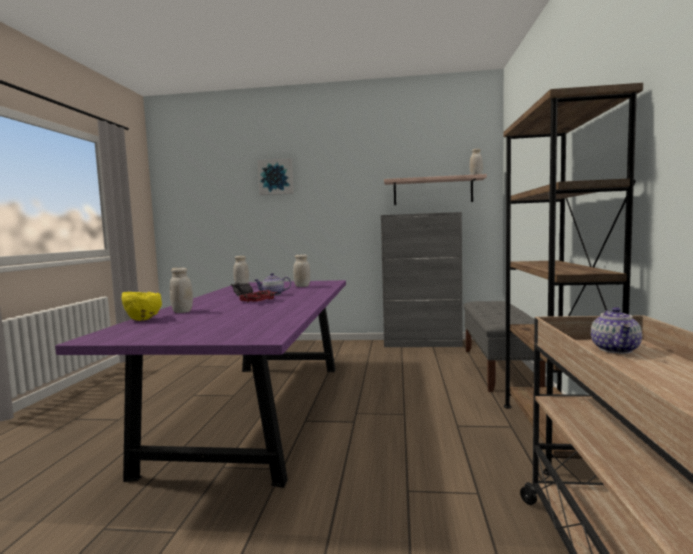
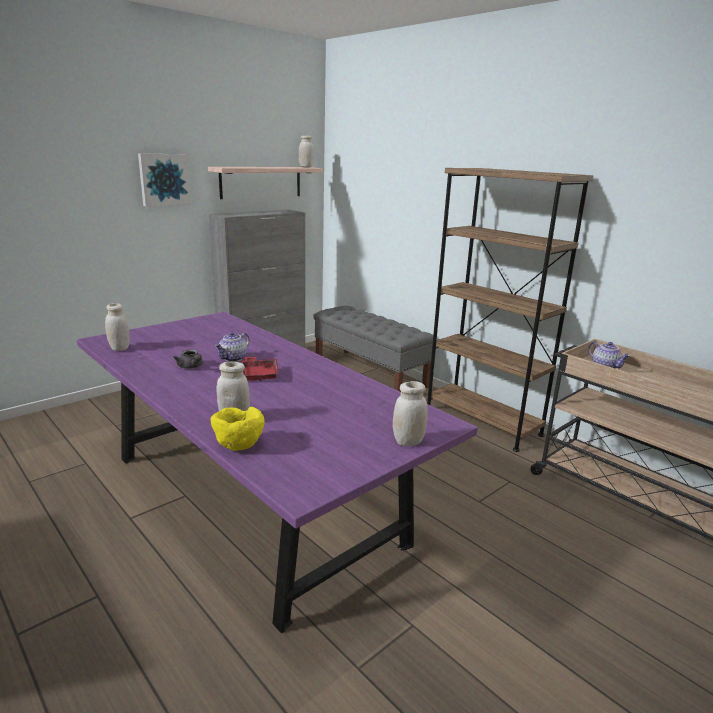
camera: 50 degrees left, 15 degrees up
picture [258,158,294,195] -> picture moved to [138,153,192,206]
white jar [293,254,310,287] -> white jar moved to [393,381,428,446]

